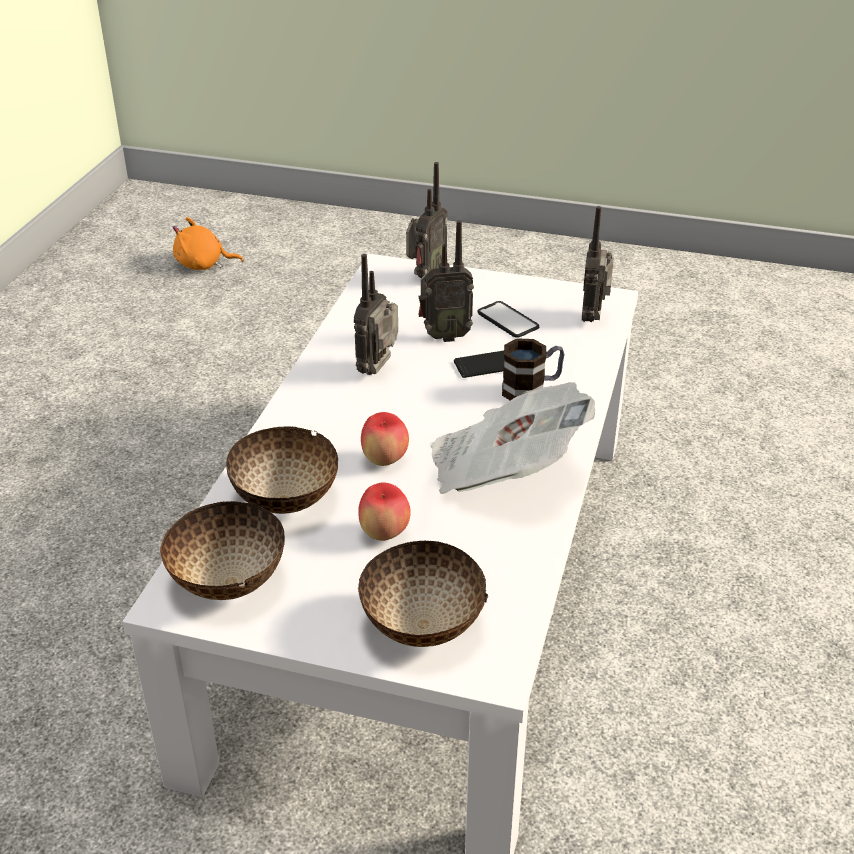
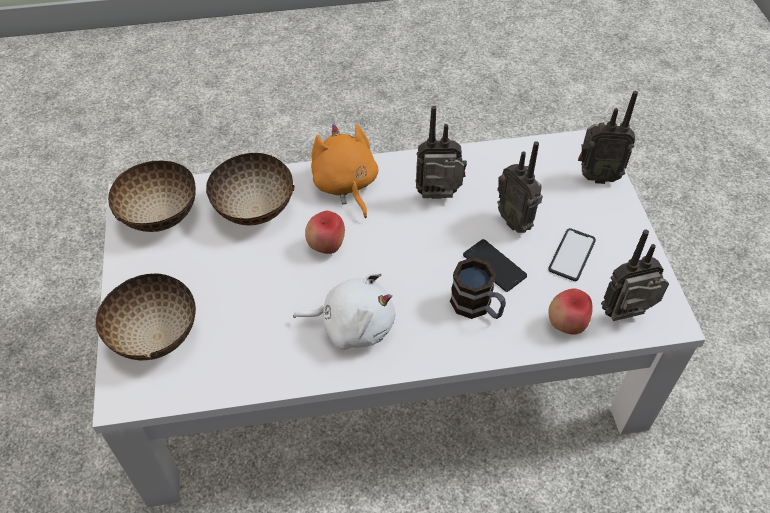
camera: 65 degrees right, 15 degrees up
orange plush toy [172,217,244,270] -> orange plush toy moved to [311,123,378,218]
apple [358,482,411,541] -> apple moved to [549,289,593,334]
newspaper [431,382,596,494] -> white plush toy [293,272,395,350]

